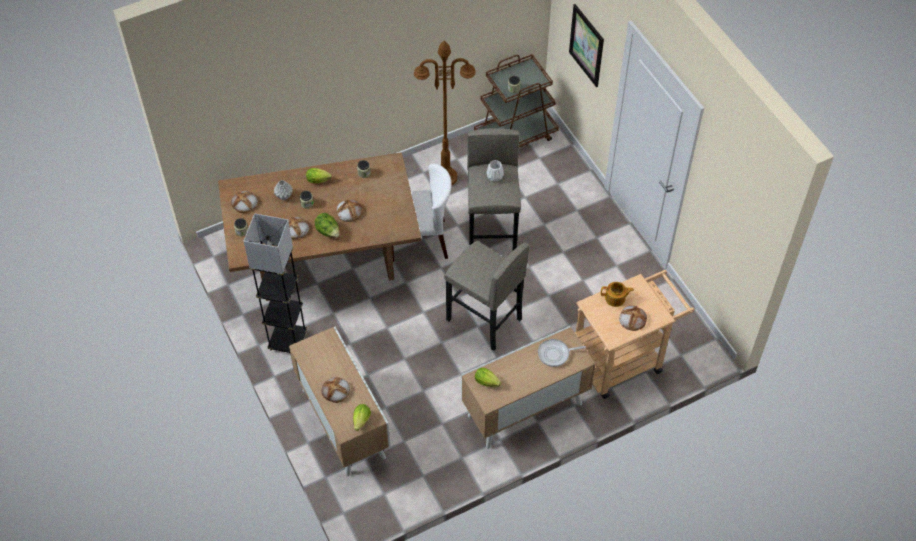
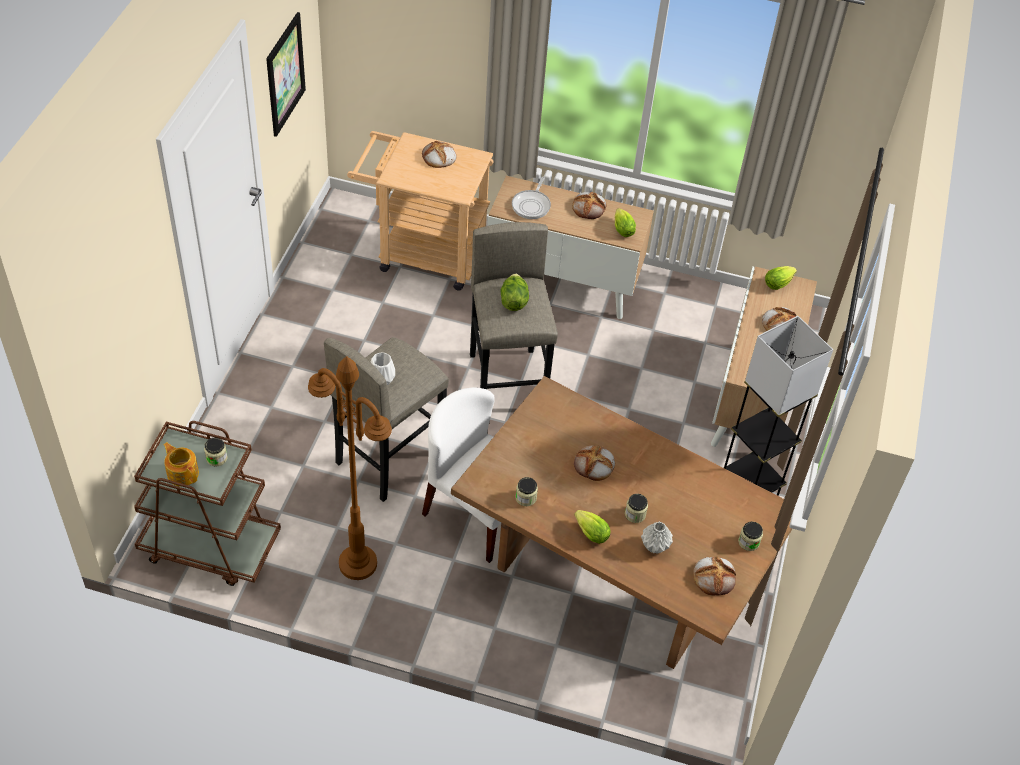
camera: 140 degrees left, 5 degrees down
bread [288,217,309,239] -> bread moved to [572,192,607,219]
lettuce [315,213,339,238] -> lettuce moved to [500,273,529,311]
frying pan [538,339,586,367] -> frying pan turned 75 degrees clockwise [512,177,551,219]
picture [569,4,604,87] -> picture moved to [266,12,306,137]
teapot [601,282,634,307] -> teapot moved to [163,442,199,487]

